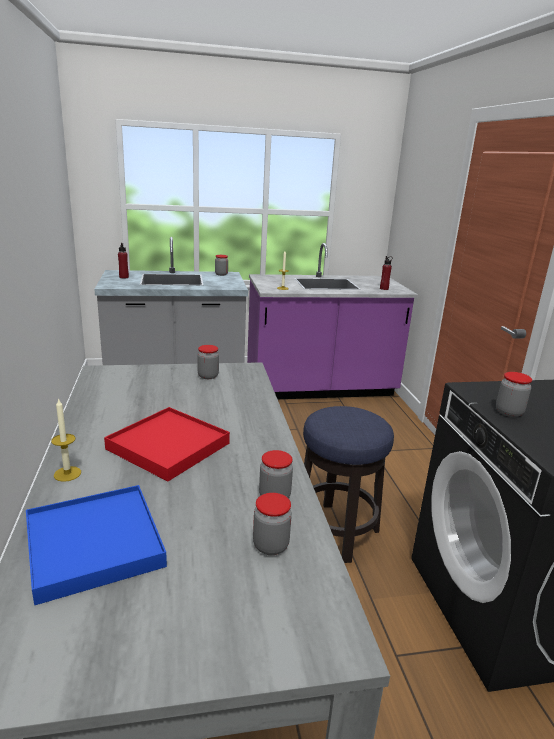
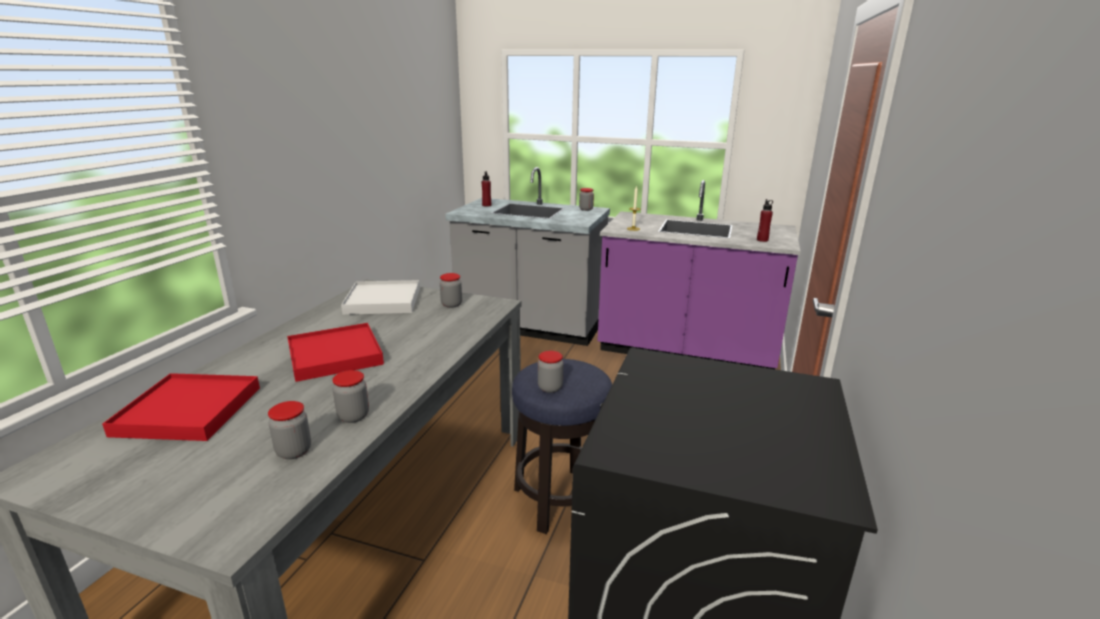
camera: 30 degrees right, 0 degrees up
blue tray [26,485,167,605] -> red tray [102,373,260,441]
candle [51,398,81,482] -> none
jar [496,372,532,417] -> jar moved to [538,351,563,393]
none -> white tray [341,280,420,315]

